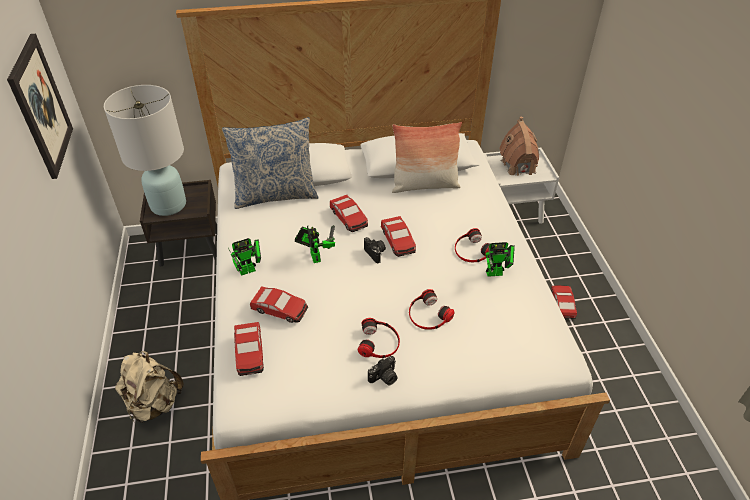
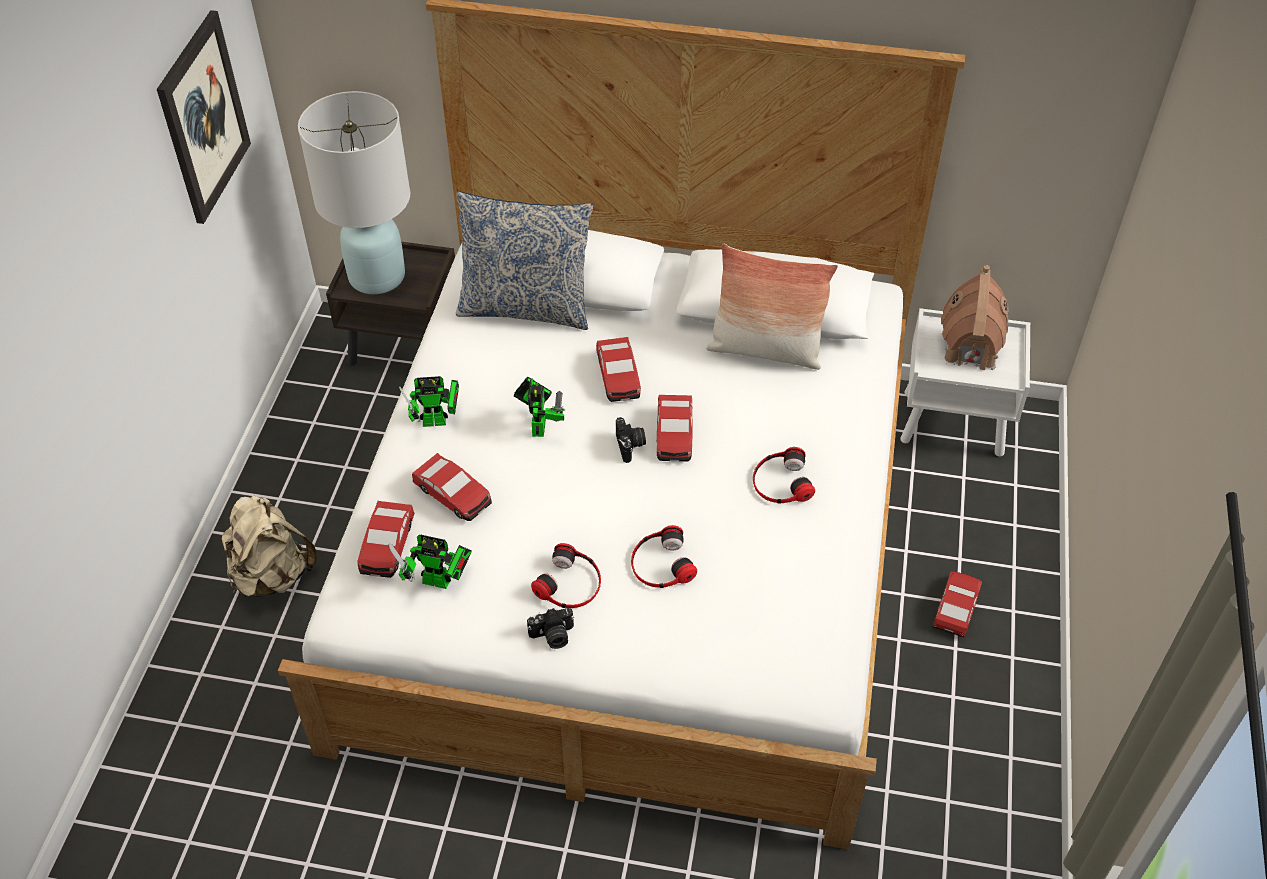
camera: 20 degrees right, 5 degrees up
toy robot [486,242,515,277] -> toy robot moved to [388,535,472,589]

